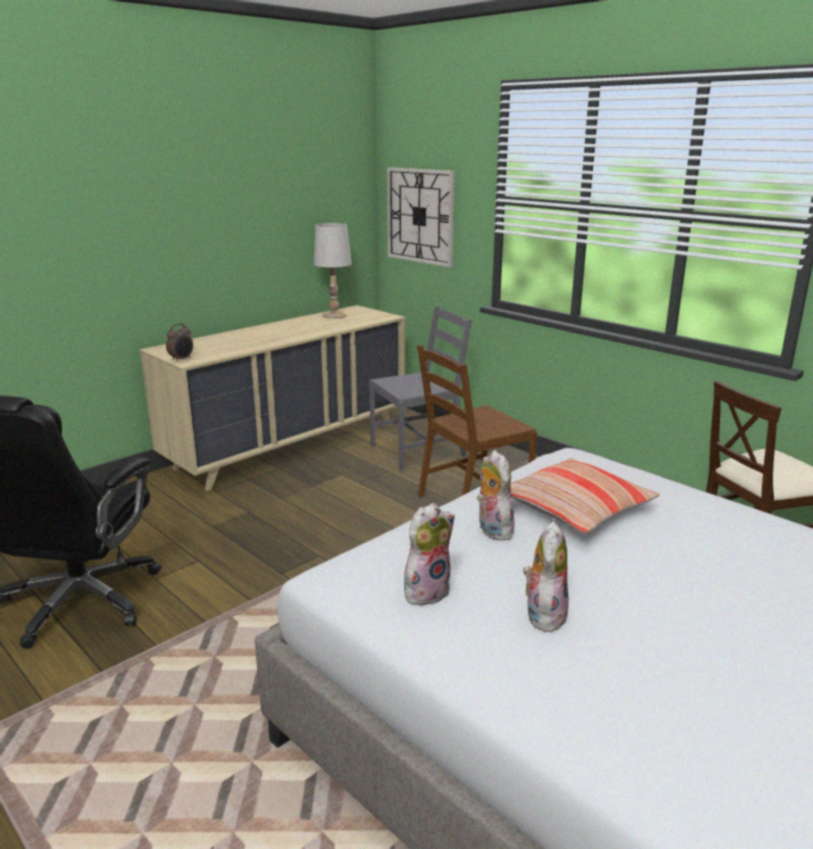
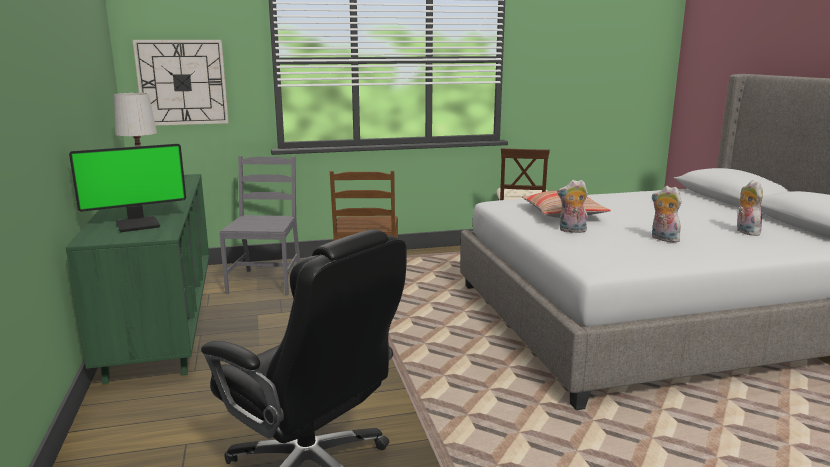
camera: 60 degrees left, 5 degrees down
beige dresser [140,305,405,491] -> green dresser [66,174,209,385]
alarm clock [166,324,193,362] -> none
plush toy [404,503,455,605] -> plush toy moved to [737,180,763,236]
none -> monitor [69,144,186,232]

